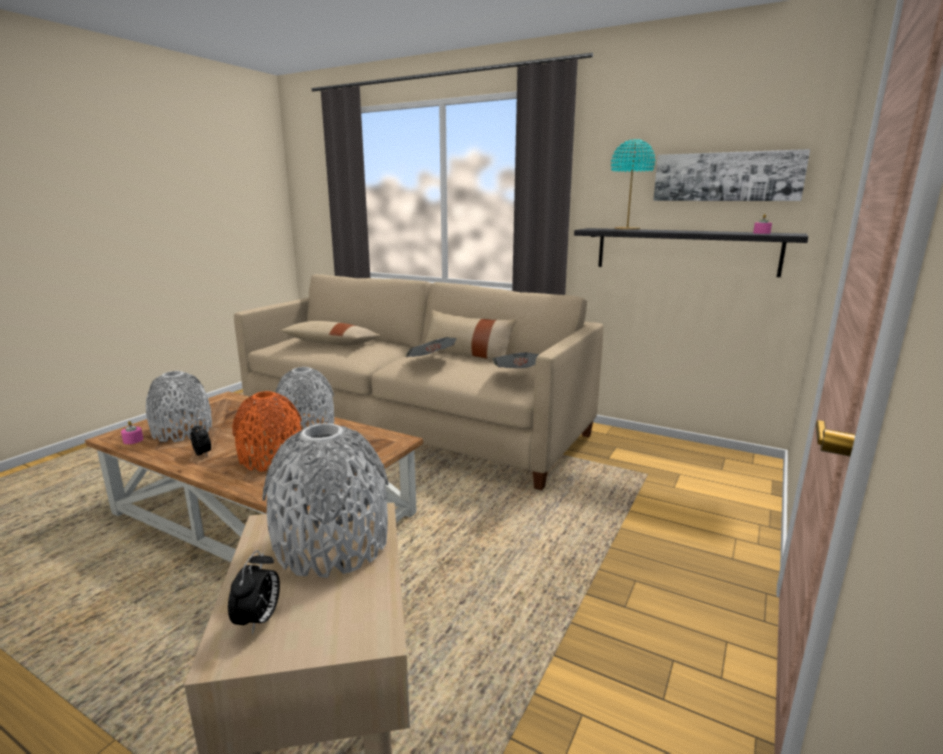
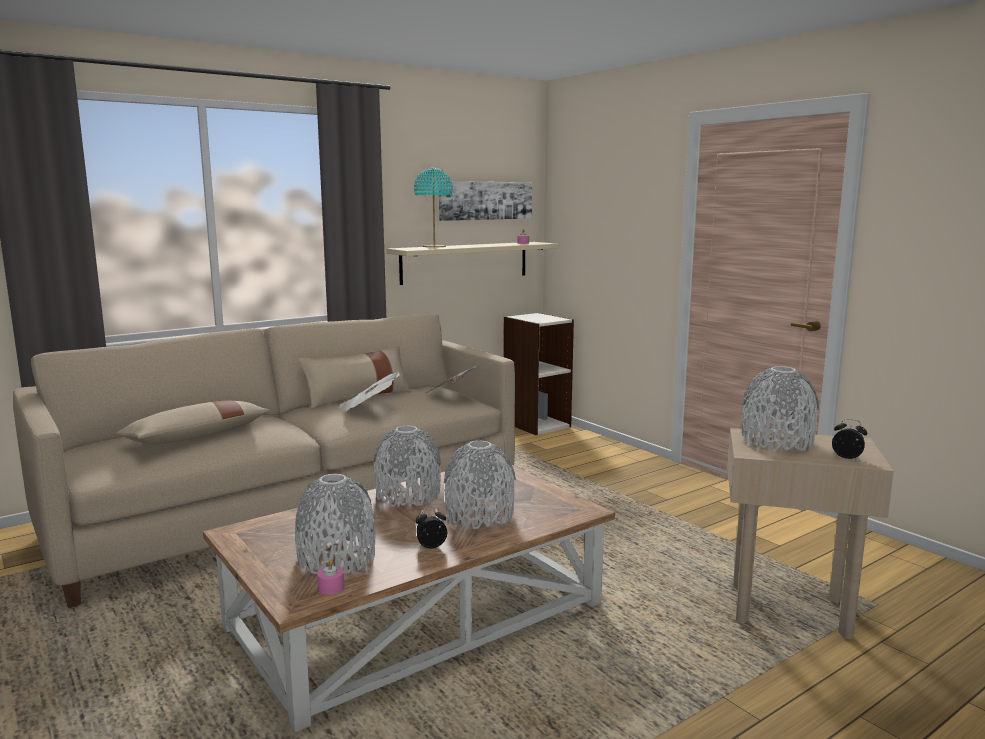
camera: 65 degrees left, 5 degrees down
orange vase [232,391,302,472] -> grey vase [444,441,516,529]
black shelf [574,228,808,277] -> beige shelf [387,242,558,285]
none -> bookcase [504,313,574,435]

